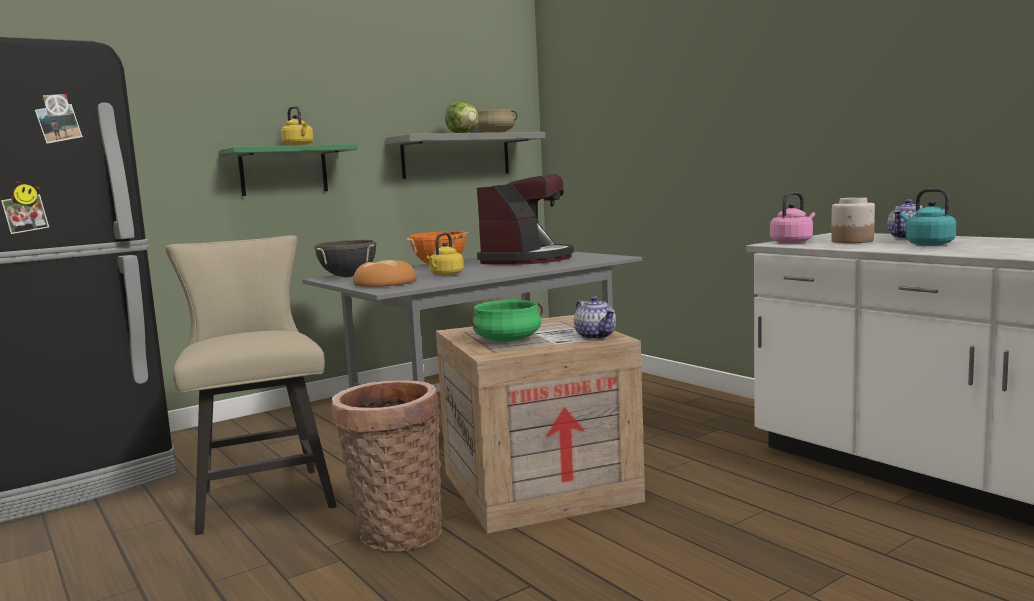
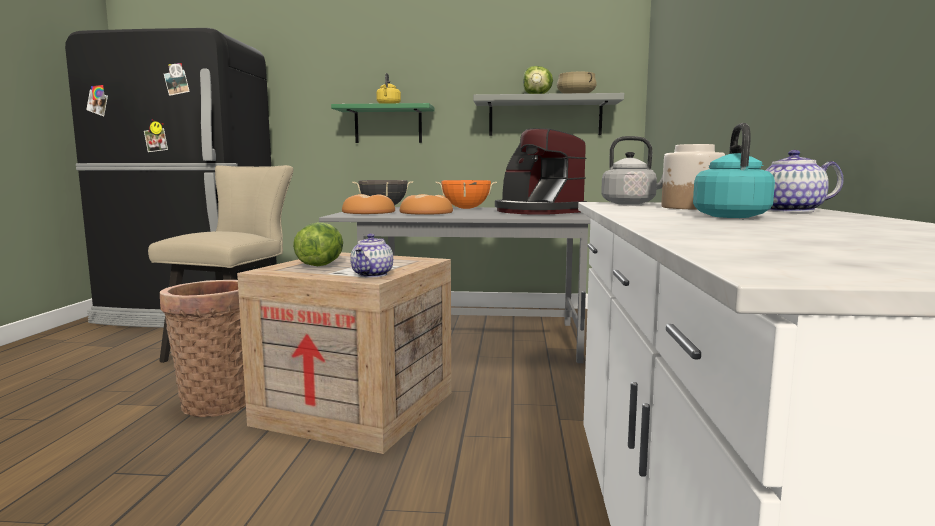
camera: 40 degrees right, 0 degrees up
yellow kettle [427,233,464,276] -> bread [400,194,453,215]
green cooking pot [471,300,543,342] -> lettuce [293,222,343,266]
coffee machine [477,174,574,265] -> coffee machine turned 75 degrees clockwise [495,128,587,215]
pink kettle [770,192,815,244] -> grey kettle [601,136,663,204]

